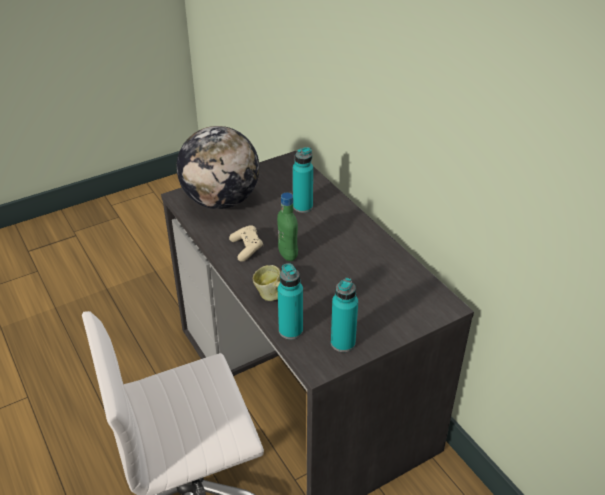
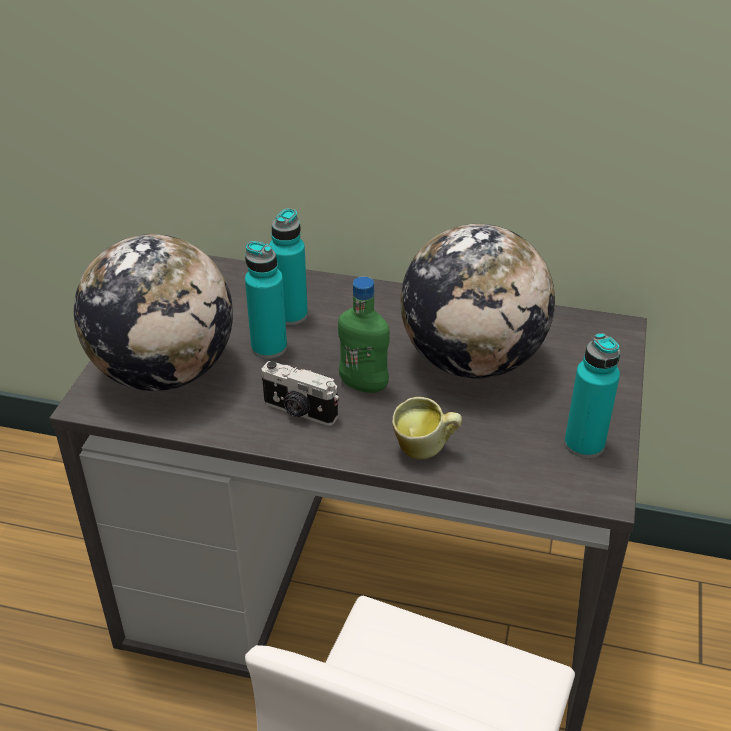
camera: 45 degrees left, 0 degrees up
beige game controller [229,225,263,262] -> camera [261,361,339,426]
turquoise bottle [278,263,303,339] -> turquoise bottle moved to [245,241,287,359]
none -> globe [400,224,555,379]

